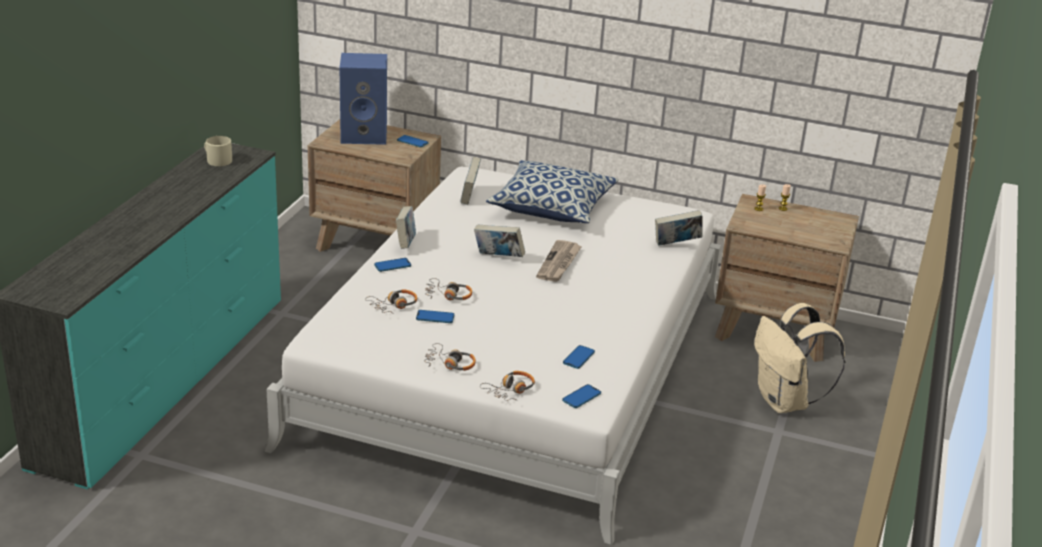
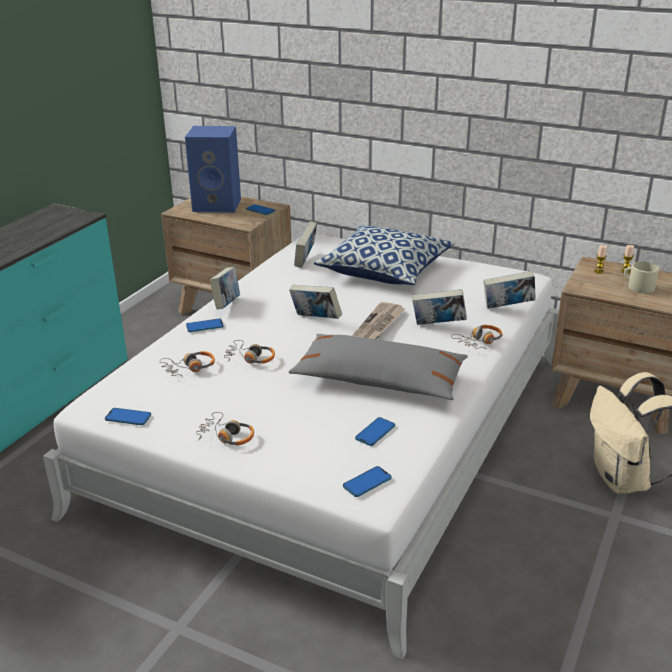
camera: 10 degrees right, 0 degrees up
beige mug [204,136,232,166] -> beige mug moved to [624,261,659,293]
phone [416,310,455,323] -> phone moved to [105,408,151,425]
headphones [480,371,535,401] -> headphones moved to [451,325,502,349]
none -> grey pillow [288,334,468,400]
none -> book [412,289,467,325]

